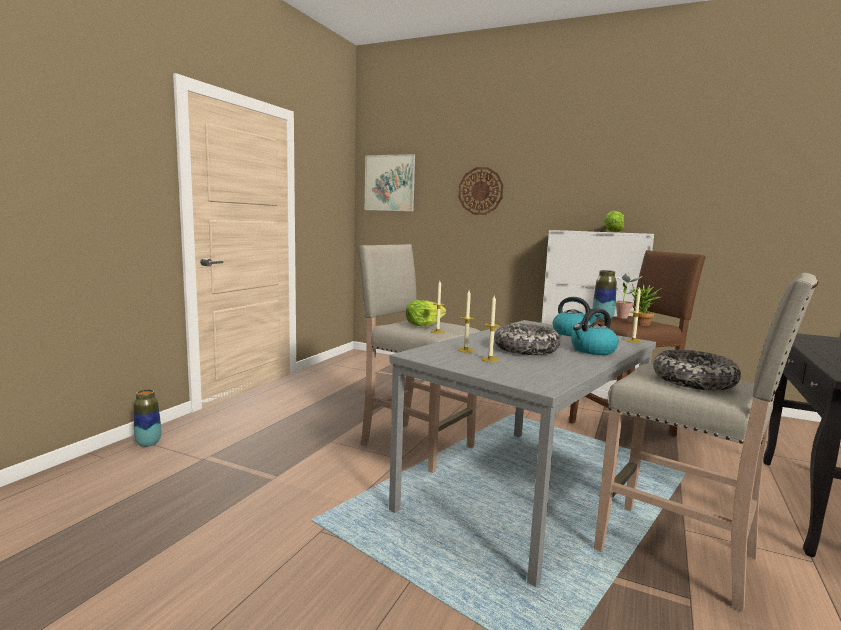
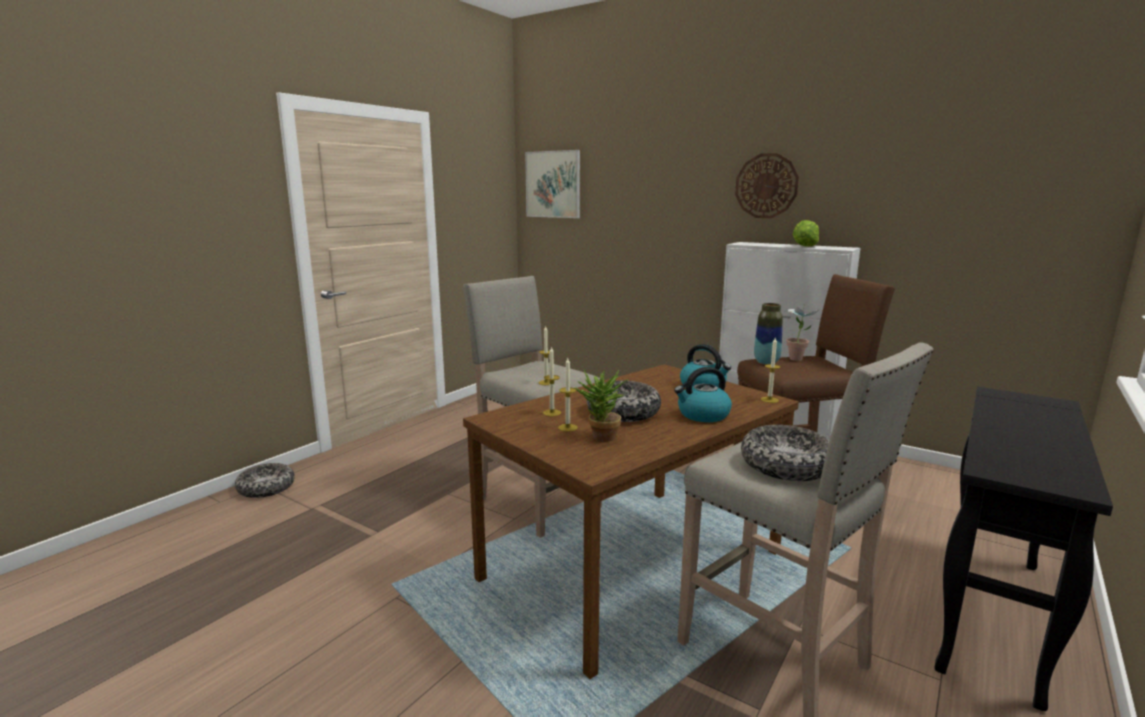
camera: 10 degrees right, 5 degrees up
vase [134,390,162,447] -> bowl [235,463,295,498]
grey dining table [389,320,656,587] -> brown dining table [463,364,799,679]
lettuce [406,300,446,326] -> none
wall clock [458,167,503,215] -> wall clock moved to [735,153,799,218]
potted plant [632,284,662,326] -> potted plant moved to [574,370,629,442]

